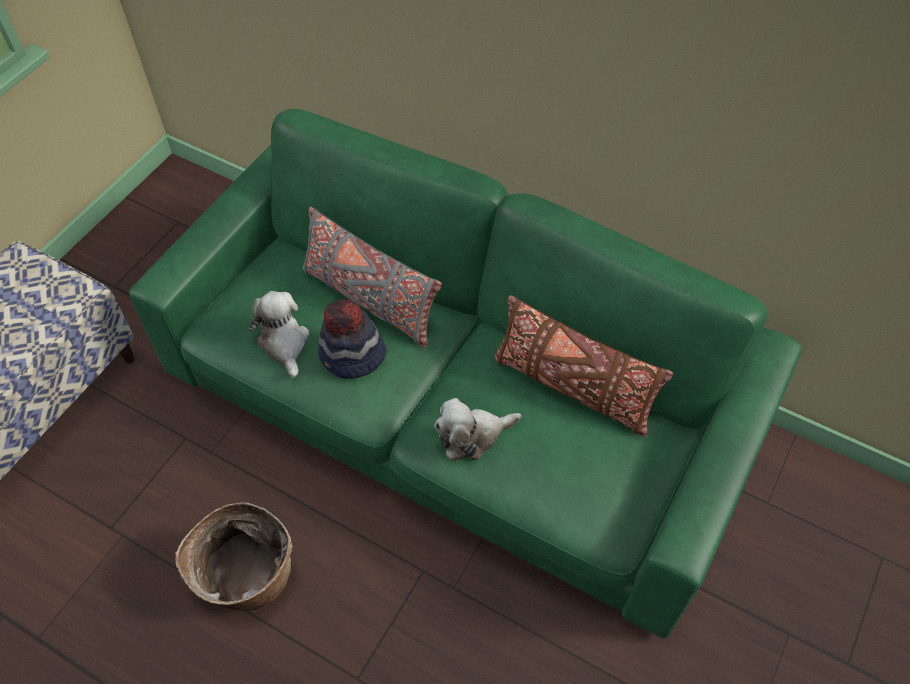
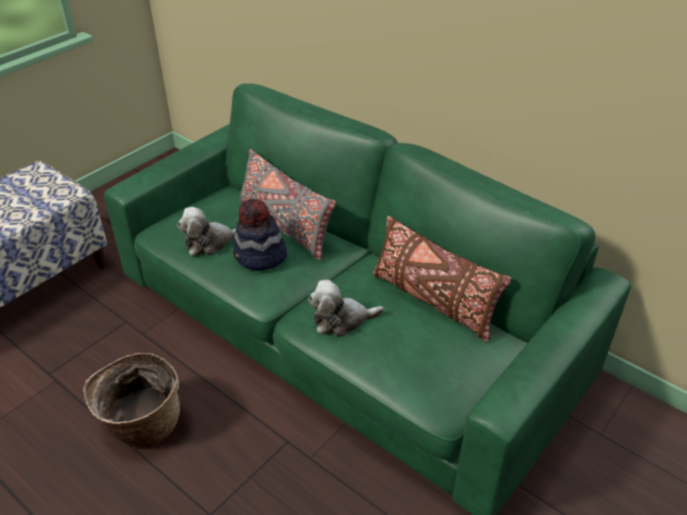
camera: 10 degrees right, 15 degrees down
plush toy [249,291,309,378] -> plush toy turned 105 degrees counterclockwise [177,207,236,256]

